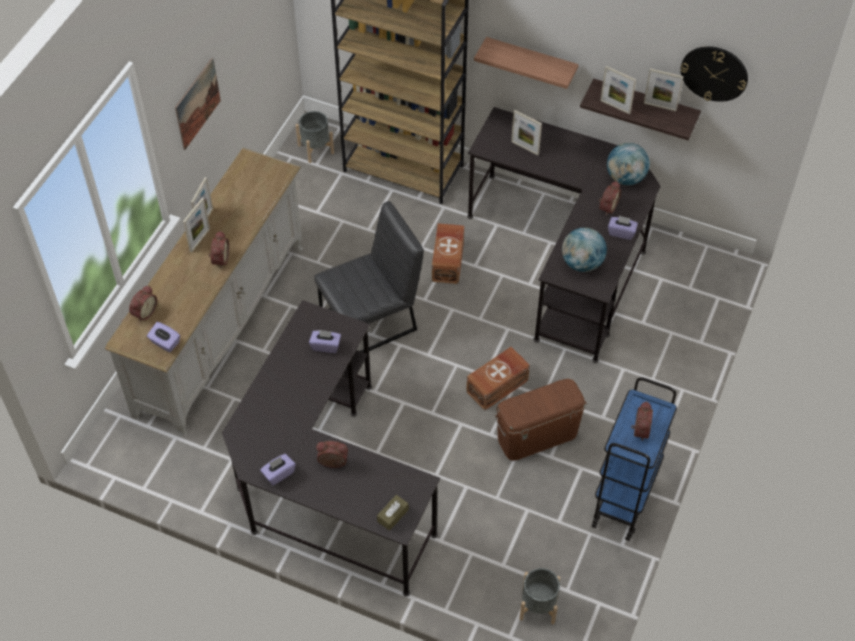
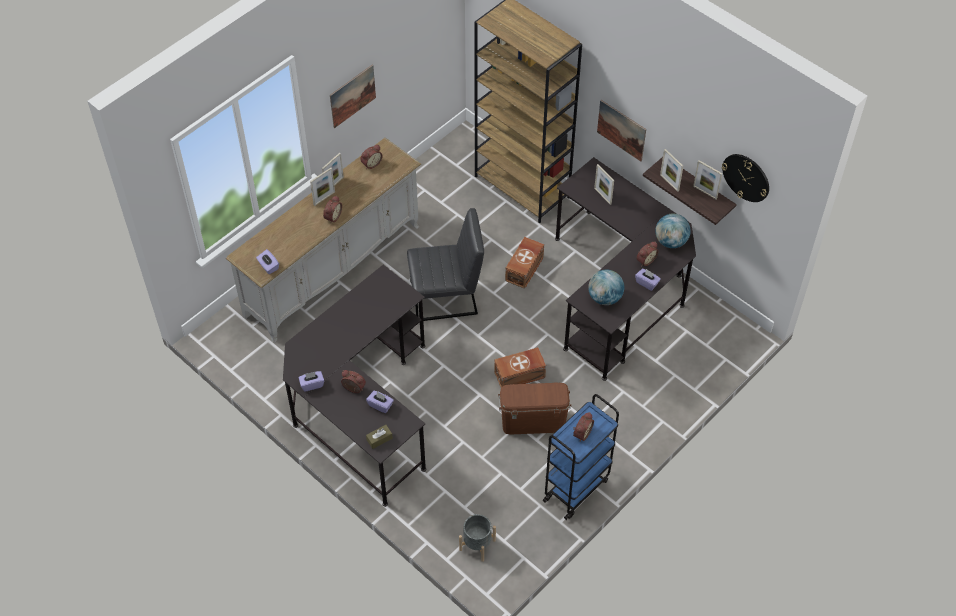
camera: 20 degrees right, 0 degrees up
alarm clock [129,286,157,322] -> alarm clock moved to [360,145,382,169]
grey planter [296,111,334,163] -> none
purple tissue box [309,330,341,353] -> purple tissue box moved to [366,391,394,413]
shelf [474,37,579,89] -> picture [597,100,646,162]

